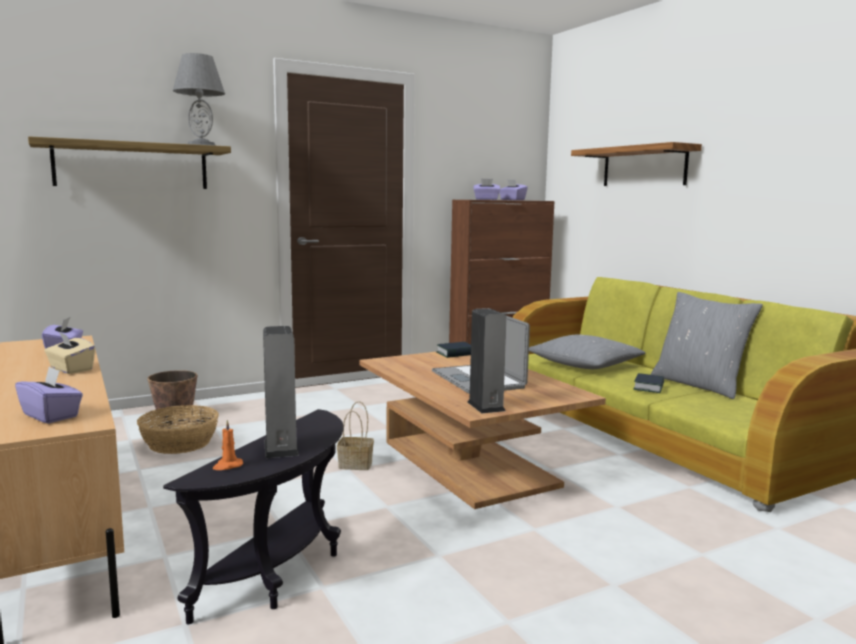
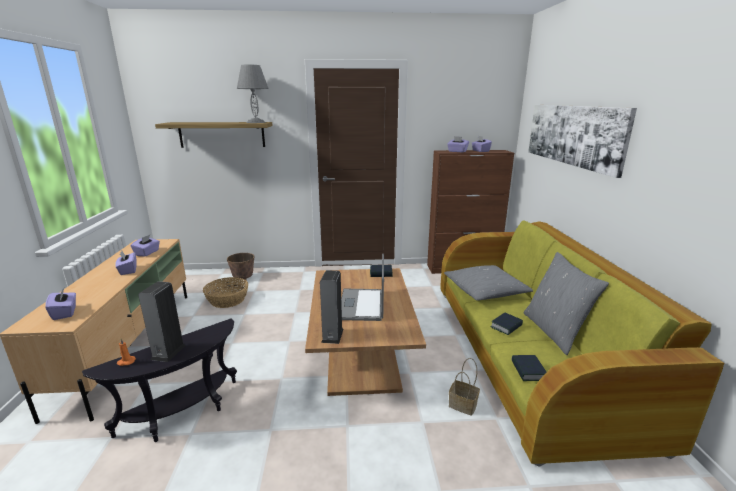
camera: 25 degrees right, 10 degrees up
beige tissue box [44,332,95,374] -> purple tissue box [115,251,137,275]
basket [337,401,374,470] -> basket moved to [449,358,480,416]
shelf [571,142,702,186] -> picture [528,105,637,178]
none -> book [512,355,546,381]

